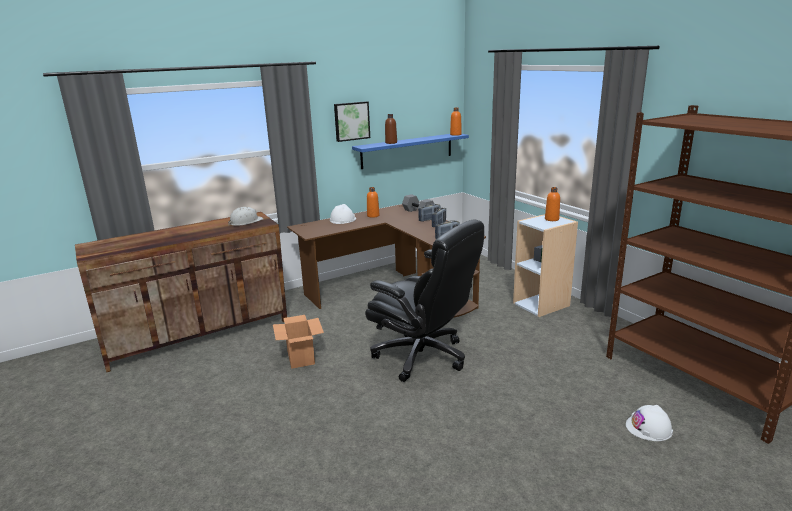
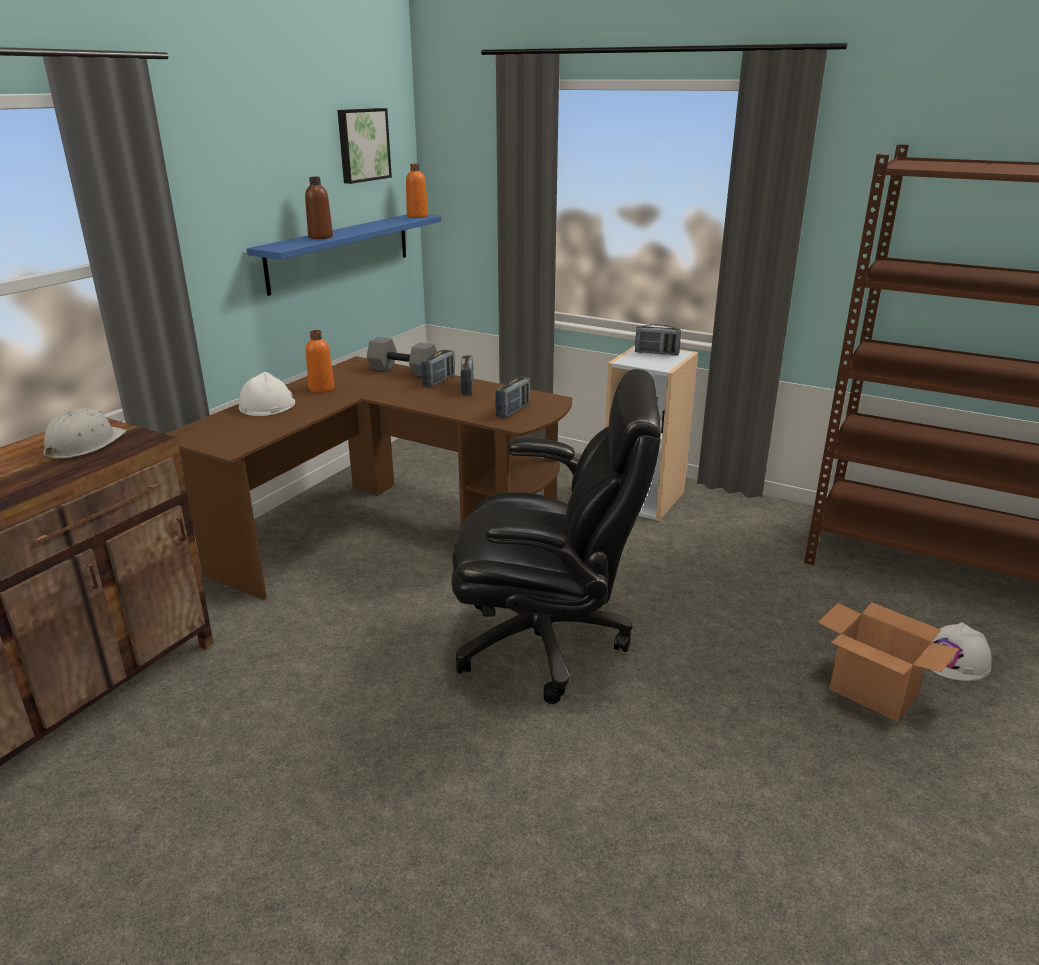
camera: 30 degrees left, 5 degrees up
cardboard box [273,315,324,369] -> cardboard box moved to [818,602,959,722]
picture [334,101,370,142] -> picture moved to [337,108,392,184]
orange bottle [545,187,560,221] -> radio [635,324,681,355]

